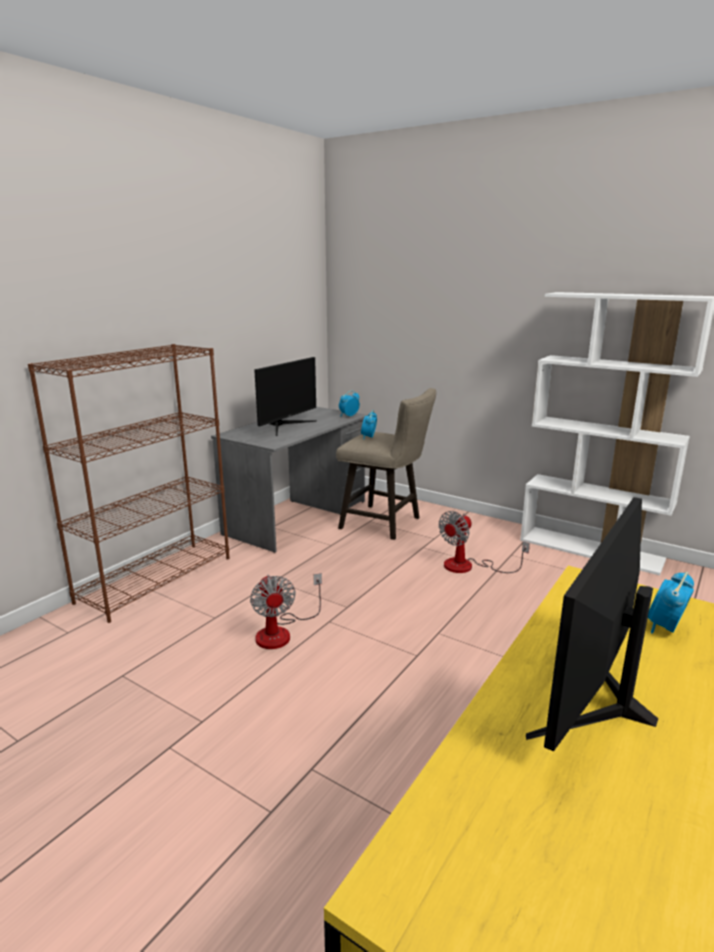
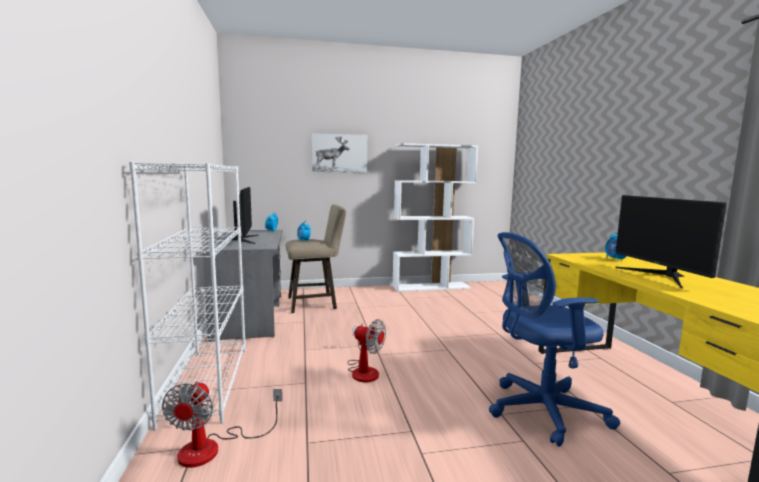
camera: 45 degrees left, 10 degrees down
brown bookcase [28,344,229,623] -> white bookcase [129,162,246,431]
fan [439,511,530,573] -> fan moved to [162,381,282,468]
none -> picture [312,133,367,173]
none -> blue office chair [489,232,620,447]

